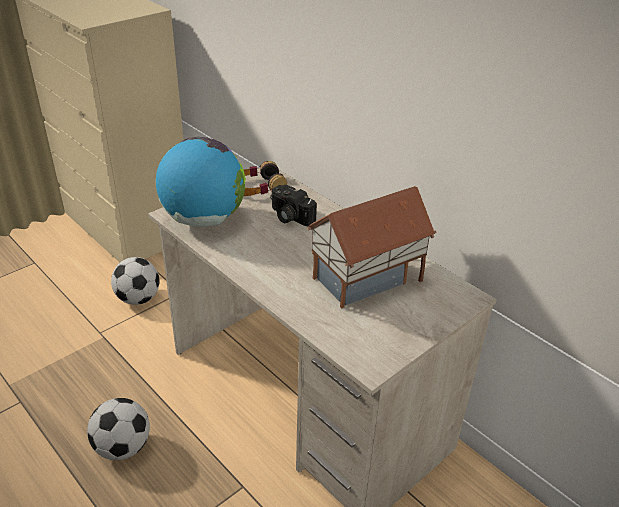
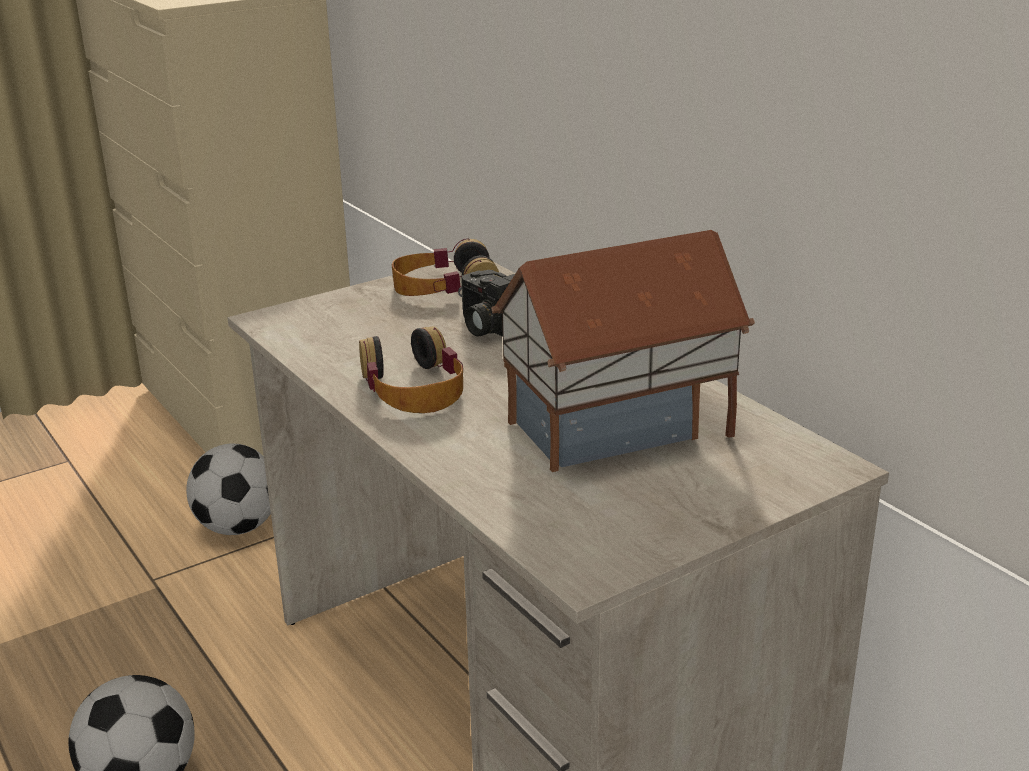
camera: 10 degrees right, 10 degrees down
globe [156,137,246,227] -> none
none -> headphones [359,326,463,413]

